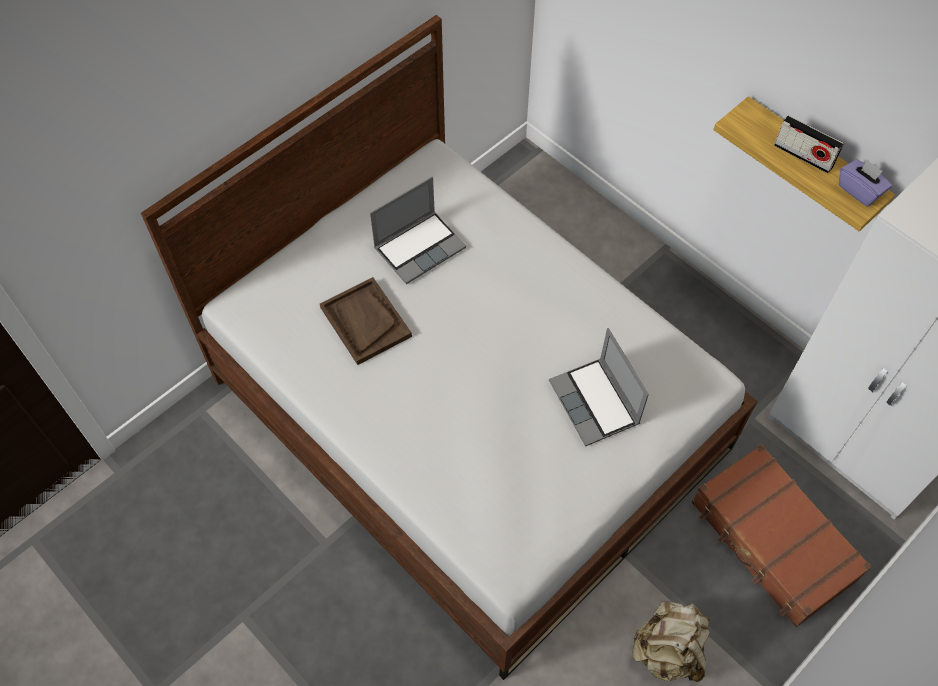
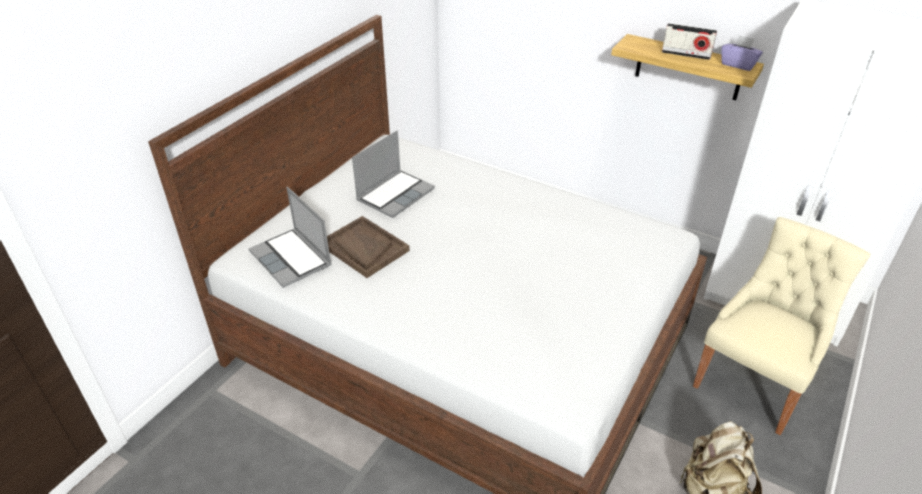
camera: 15 degrees left, 20 degrees down
laptop [549,328,649,447] -> laptop moved to [248,187,332,288]
brown suitcase [692,445,872,627] -> beige chair [693,217,871,435]

